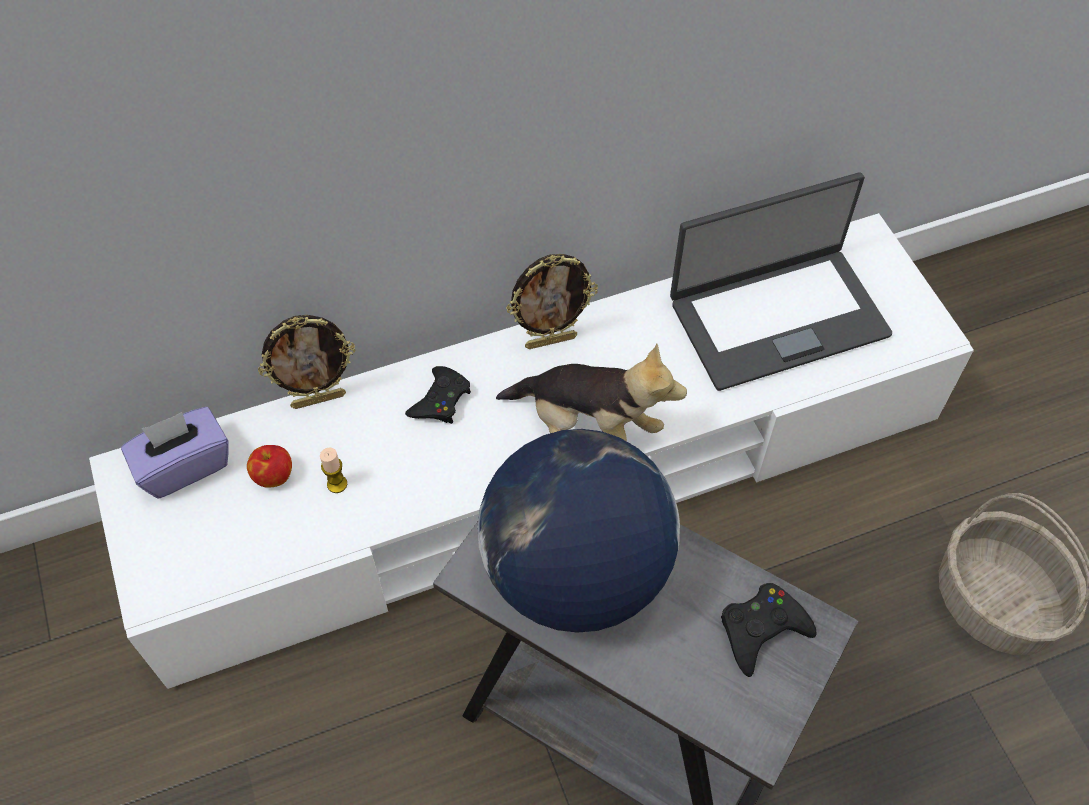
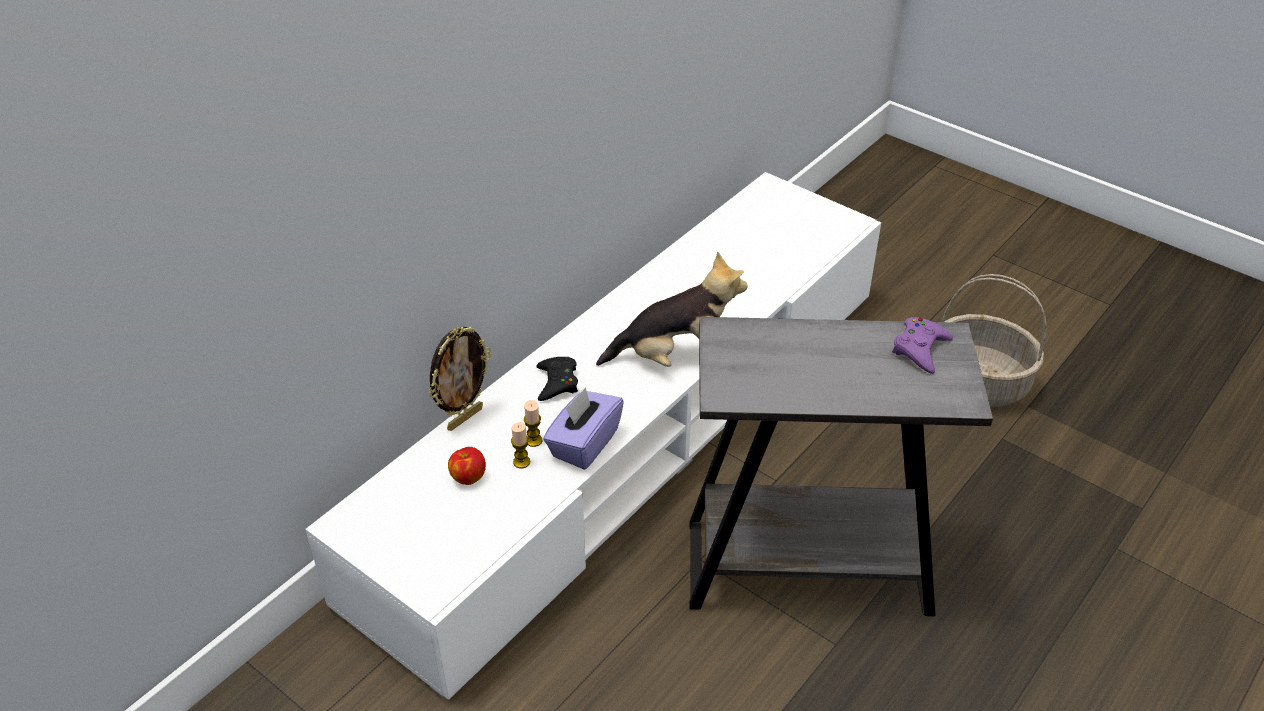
camera: 30 degrees left, 15 degrees down
purple tissue box [121,407,229,499] -> purple tissue box moved to [543,387,624,470]
globe [477,429,680,633] -> none
picture frame [506,254,598,349] -> none
laptop [670,173,892,391] -> none
black game controller [721,583,816,677] -> purple game controller [892,317,953,374]
none -> candle [524,400,542,447]

